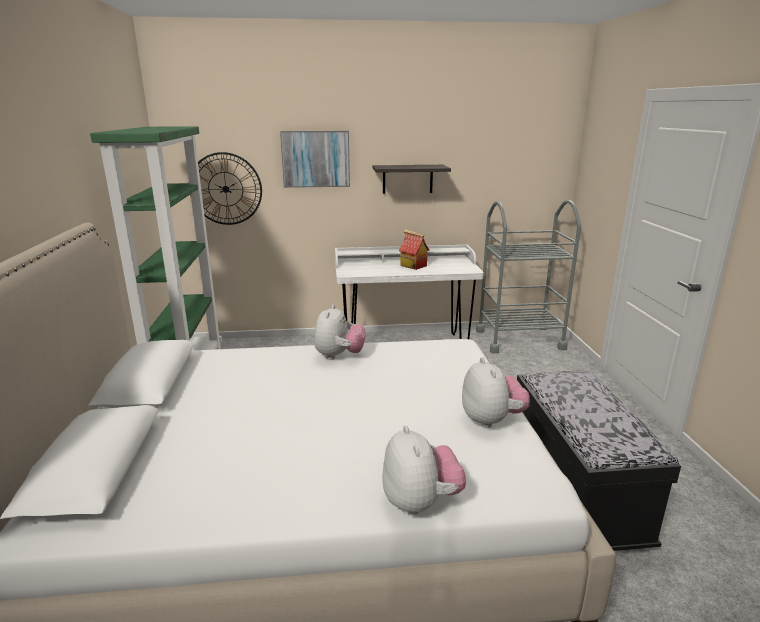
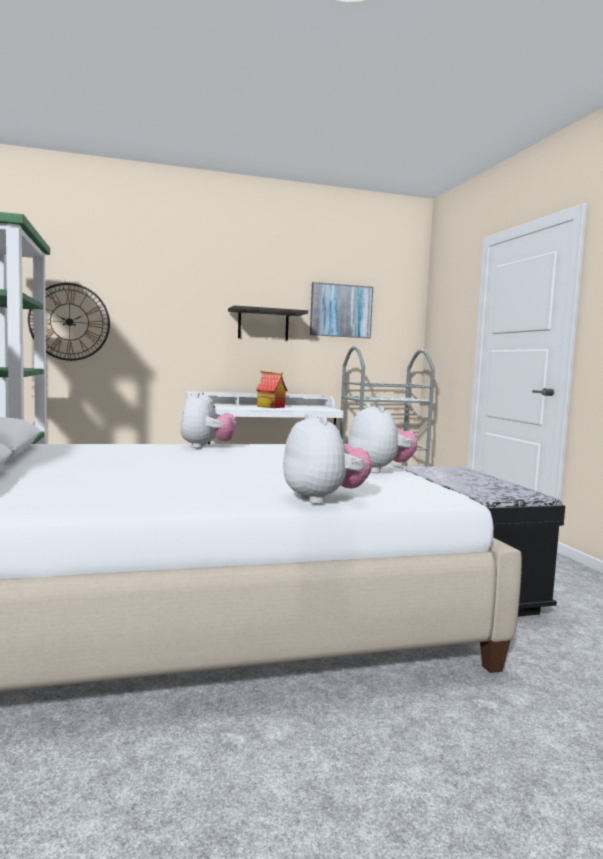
camera: 10 degrees left, 15 degrees down
picture [280,131,350,188] -> picture moved to [310,282,373,338]

